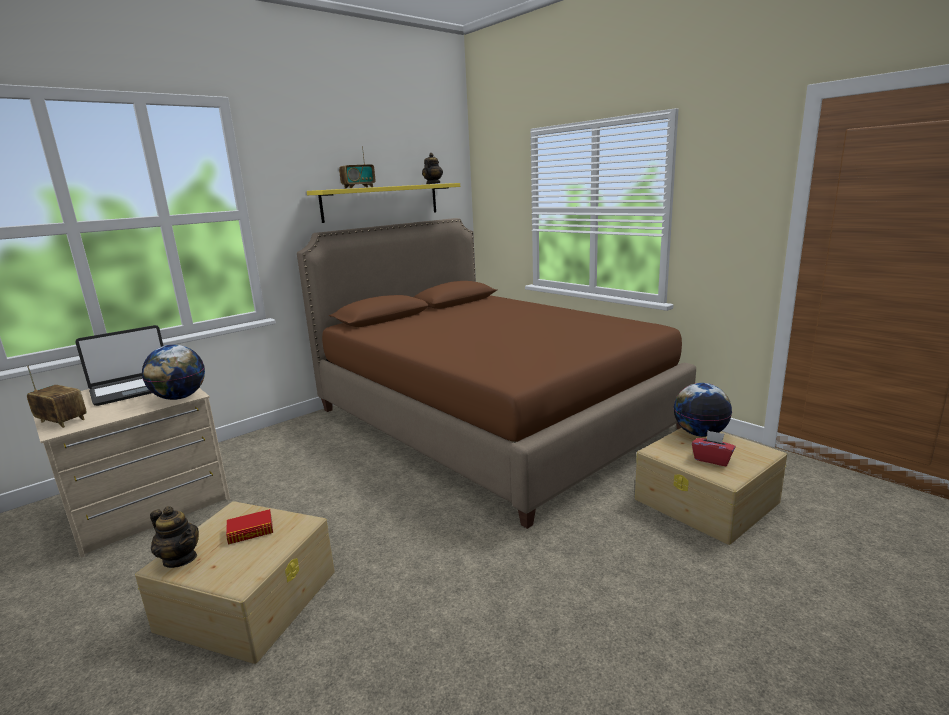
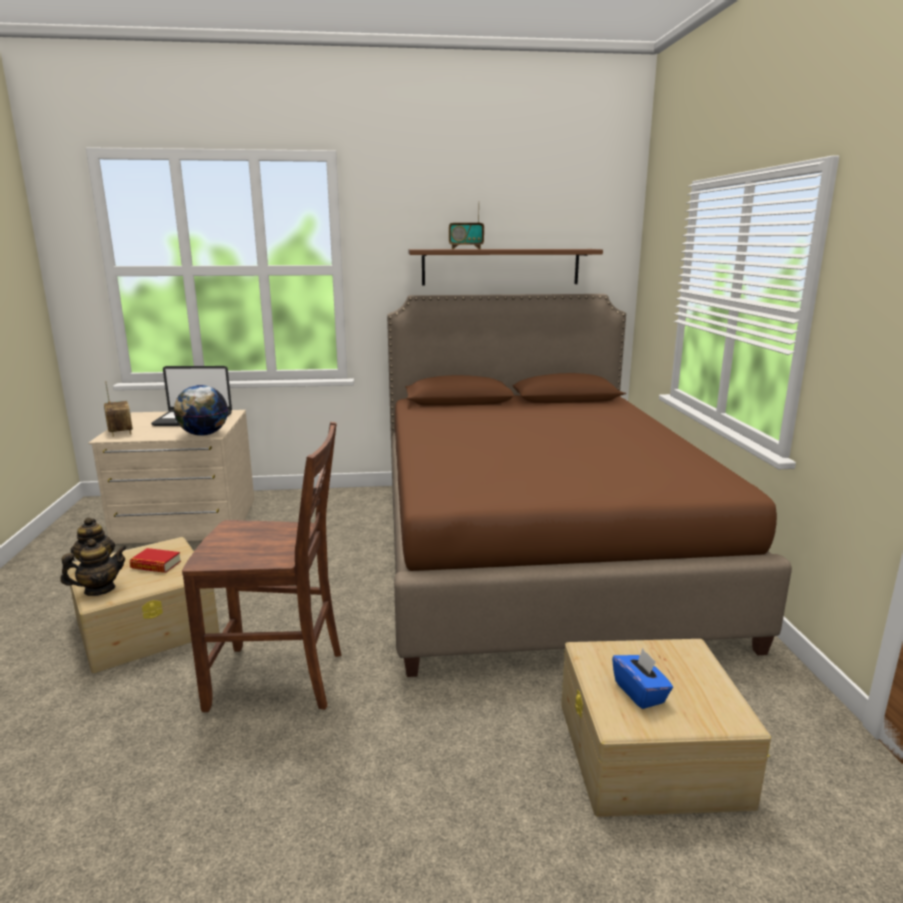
camera: 35 degrees right, 0 degrees up
yellow shelf [307,183,460,223] -> brown shelf [408,249,603,285]
teapot [422,153,443,184] -> teapot moved to [60,539,127,596]
globe [674,383,732,437] -> none
red tissue box [692,430,735,466] -> blue tissue box [612,648,673,709]
none -> brown chair [182,422,341,712]

